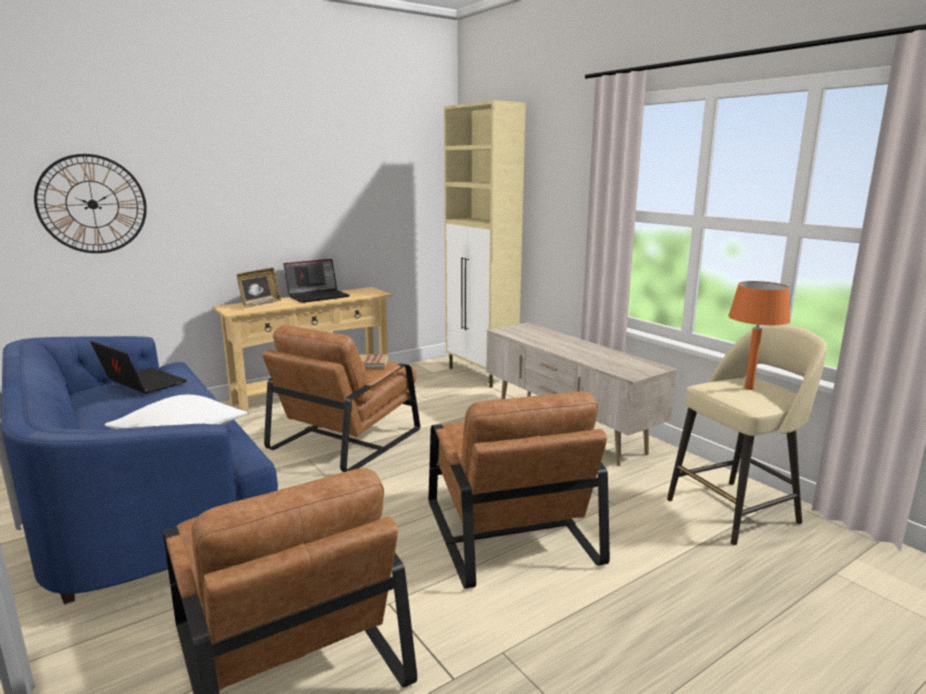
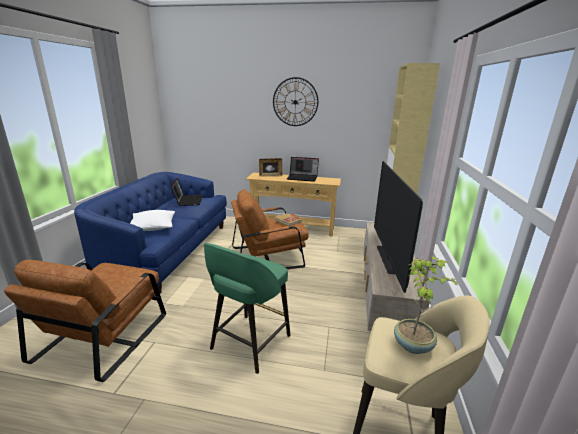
camera: 45 degrees right, 5 degrees up
wall clock [34,154,147,253] -> wall clock moved to [273,77,318,126]
brown armchair [428,391,610,589] -> green stool [204,243,290,374]
orange table lamp [728,281,791,390] -> potted plant [394,256,458,354]
none -> television [374,161,423,293]

